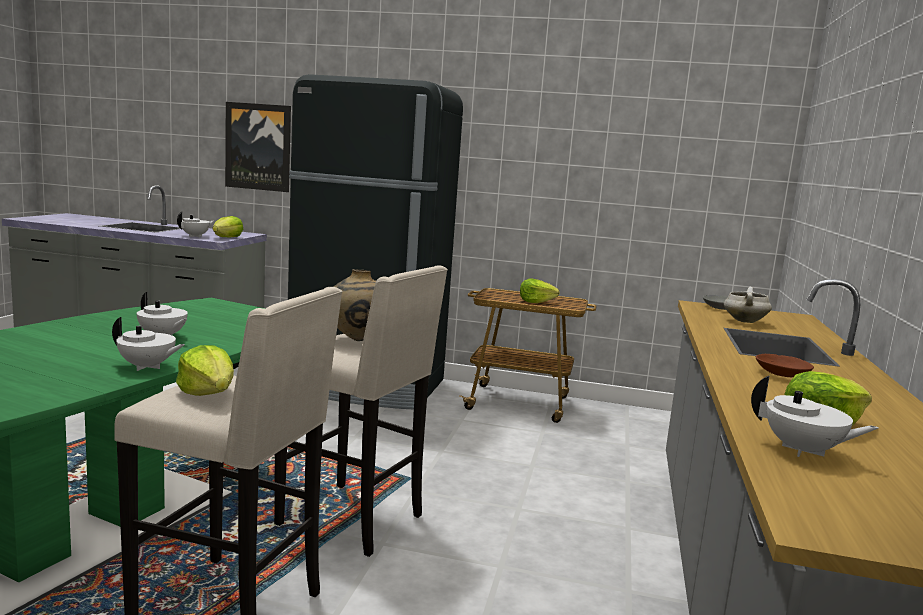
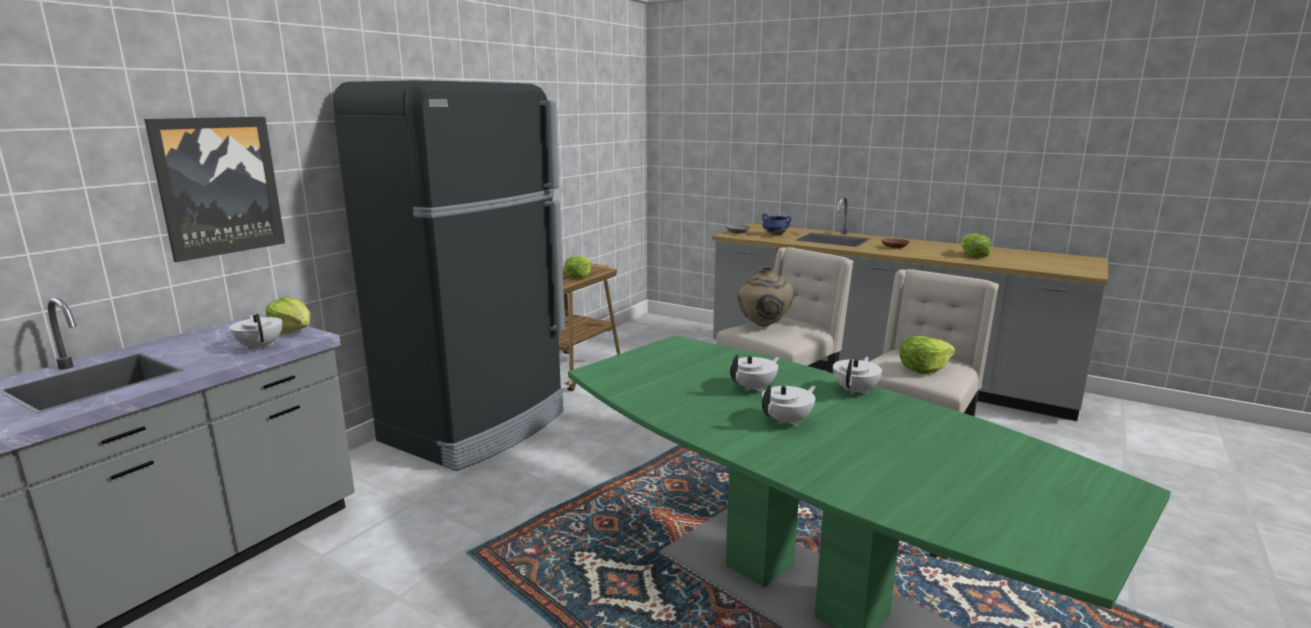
camera: 70 degrees left, 5 degrees up
white cooking pot [724,287,772,323] -> blue cooking pot [762,214,792,236]
white teapot [751,375,879,457] -> white teapot moved to [762,385,816,426]

